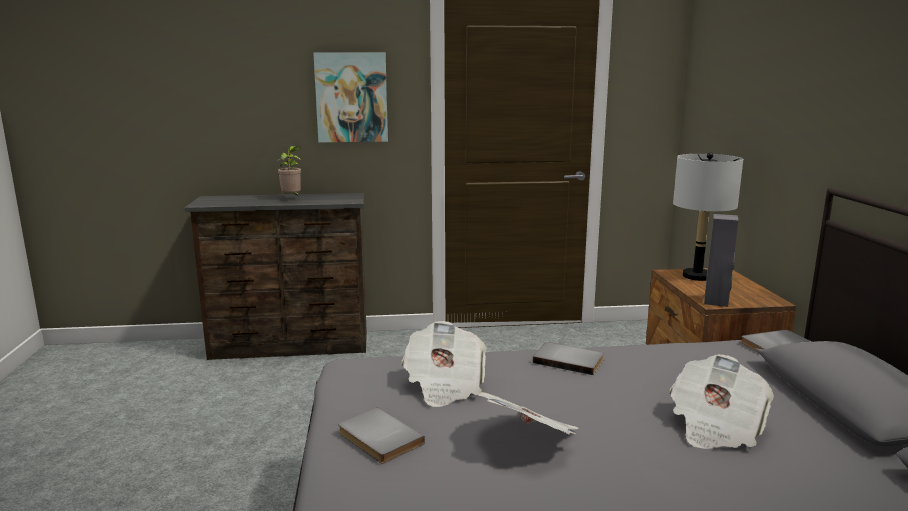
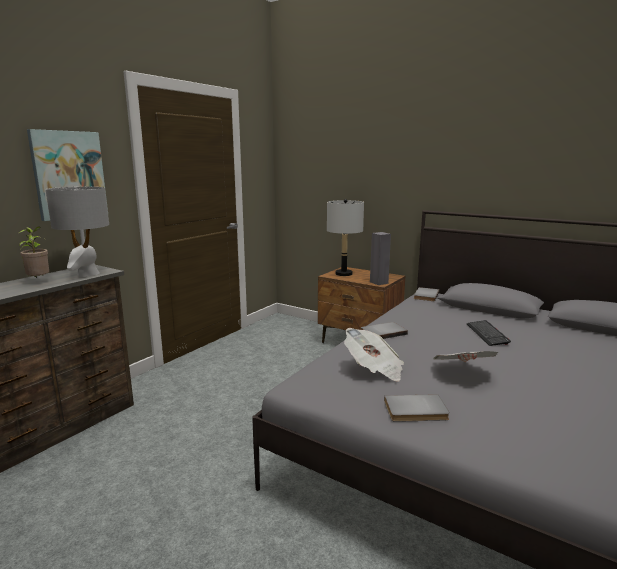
camera: 50 degrees left, 0 degrees up
newspaper [670,354,774,449] -> keyboard [467,320,511,346]
none -> grey table lamp [45,187,109,277]

